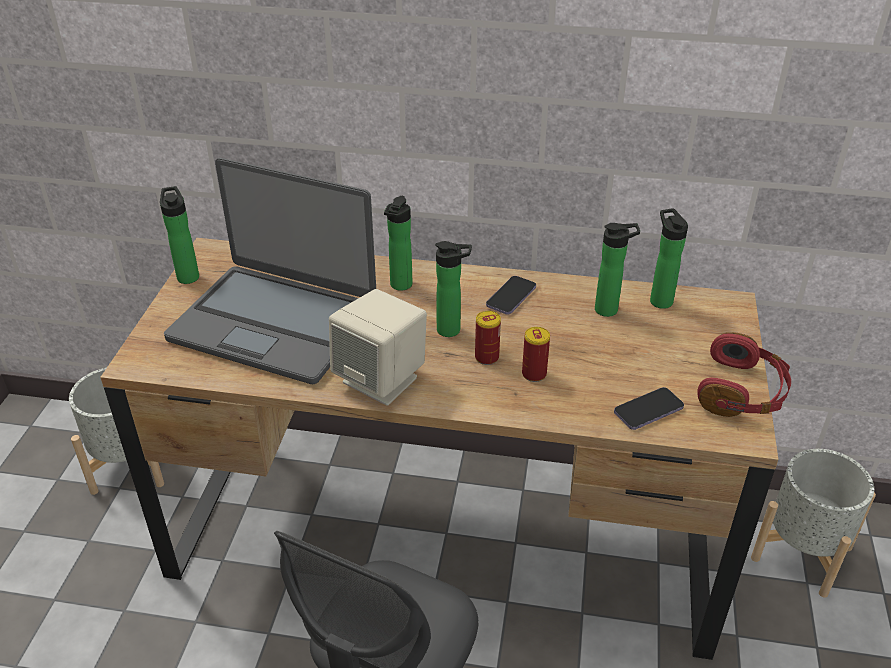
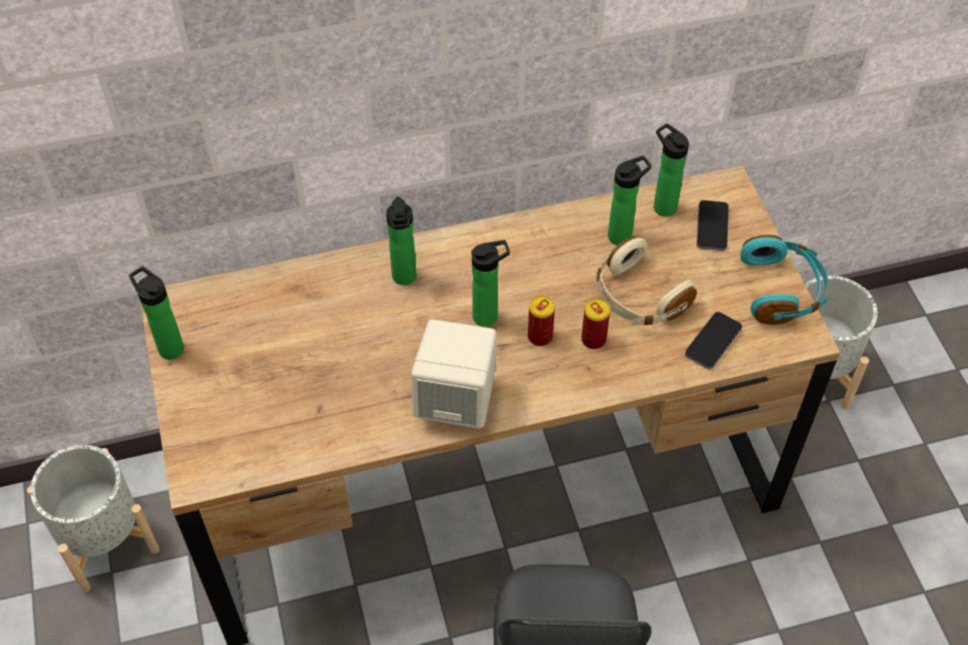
camera: 25 degrees left, 15 degrees up
laptop [164,158,376,384] -> none
phone [486,276,536,314] -> phone moved to [697,200,729,251]
red headphones [698,332,791,417] -> turquoise headphones [740,235,828,325]
none -> beige headphones [594,236,697,325]

